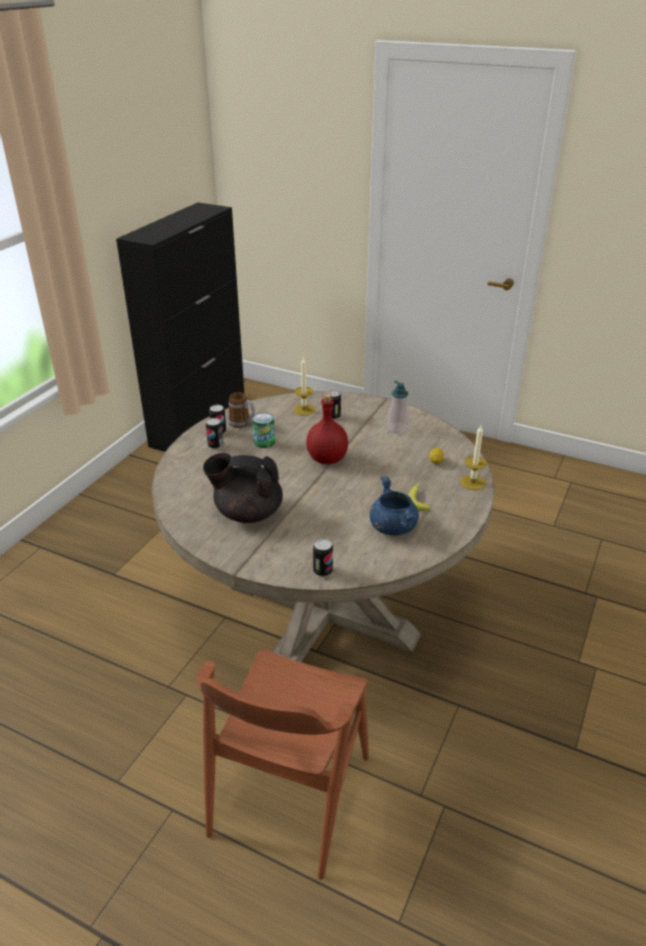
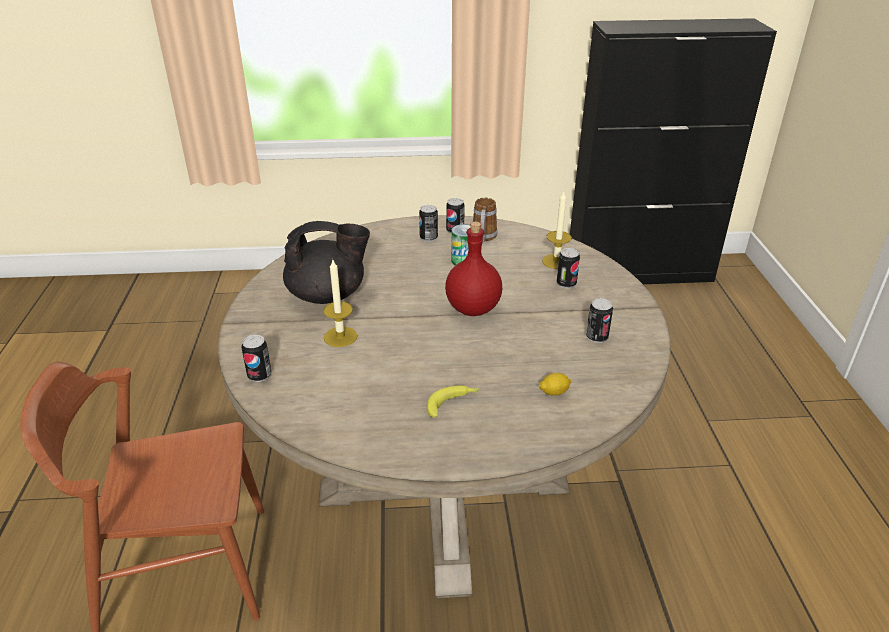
camera: 60 degrees right, 0 degrees up
black teapot [203,453,283,523] -> black teapot turned 105 degrees clockwise [283,221,370,304]
blue cooking pot [370,476,419,535] -> none
soap dispenser [387,381,409,434] -> can [586,298,613,343]
candle [460,426,487,490] -> candle moved to [323,260,358,347]

